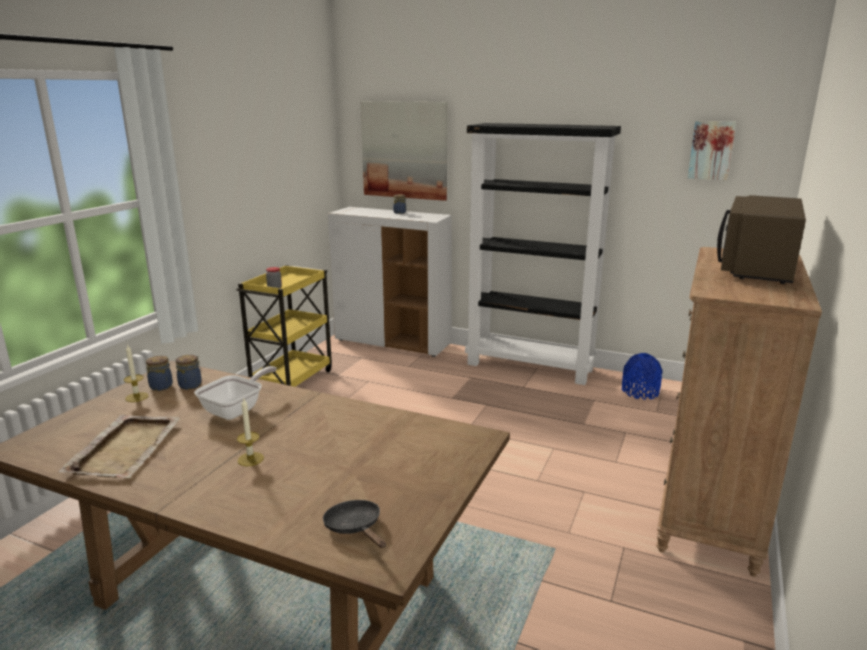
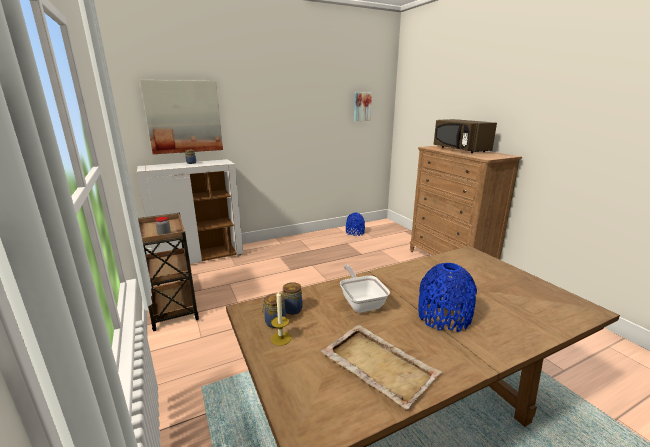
camera: 50 degrees left, 0 degrees up
yellow cart [236,265,332,387] -> brown cart [138,213,199,331]
candle [237,397,264,466] -> blue vase [418,263,477,332]
black frying pan [323,500,386,548] -> none
black bookcase [465,123,621,385] -> none

